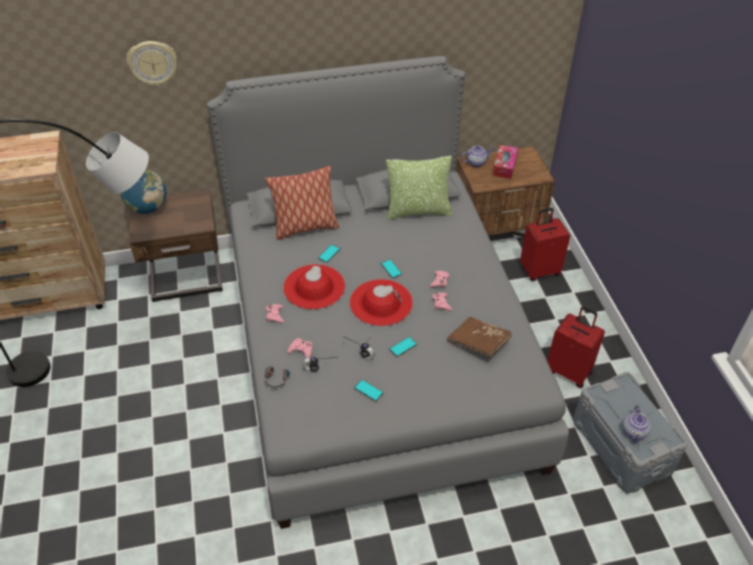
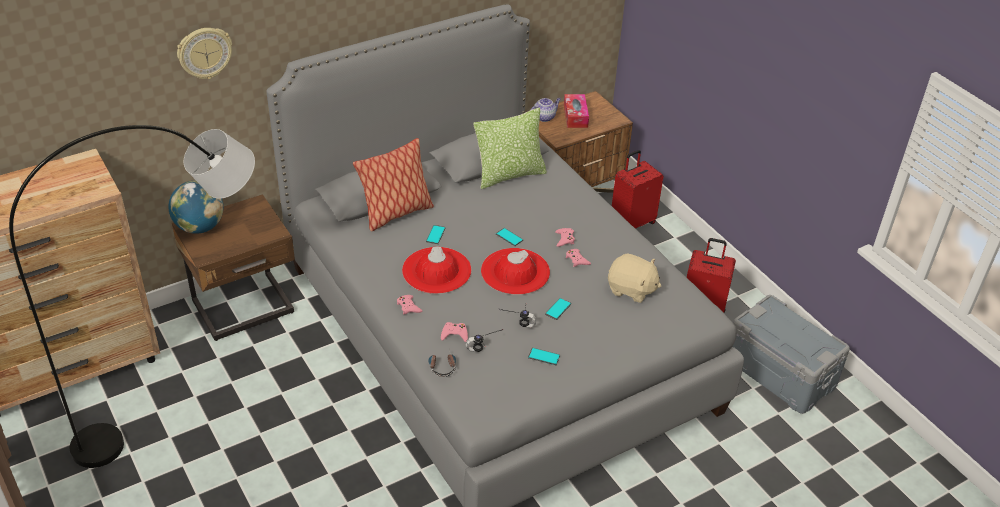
camera: 20 degrees left, 5 degrees down
brown book [447,317,512,358] -> beige plush toy [608,253,661,303]
teapot [623,405,651,443] -> none

